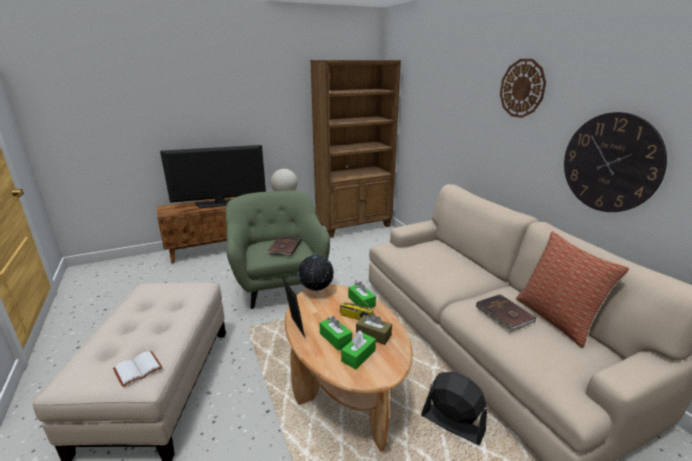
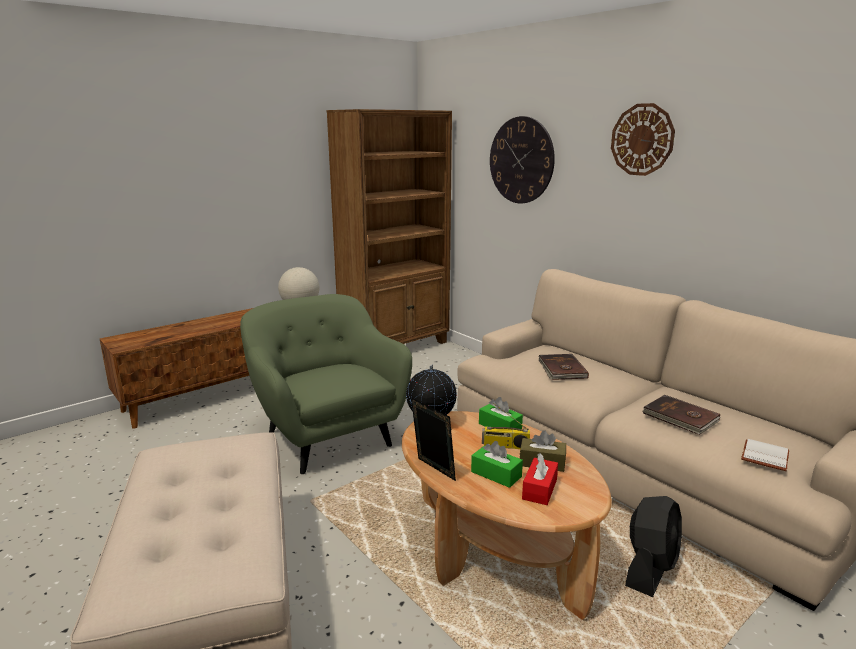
camera: 15 degrees left, 5 degrees down
white book [113,351,163,387] -> white book moved to [741,439,789,471]
television [160,145,266,208] -> none
brown book [266,236,301,256] -> brown book moved to [538,354,589,380]
green tissue box [341,331,376,369] -> red tissue box [522,453,558,505]
black fan [421,372,487,446] -> black fan turned 105 degrees clockwise [625,496,682,597]
pillow [516,231,629,348] -> none
wall clock [564,112,667,212] -> wall clock moved to [490,116,555,203]

